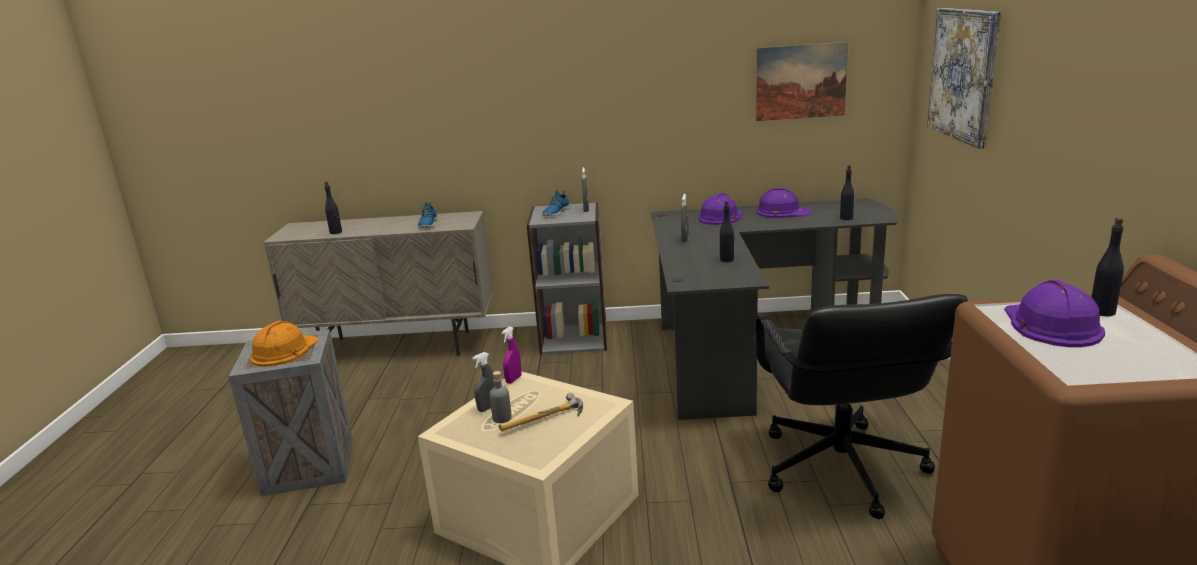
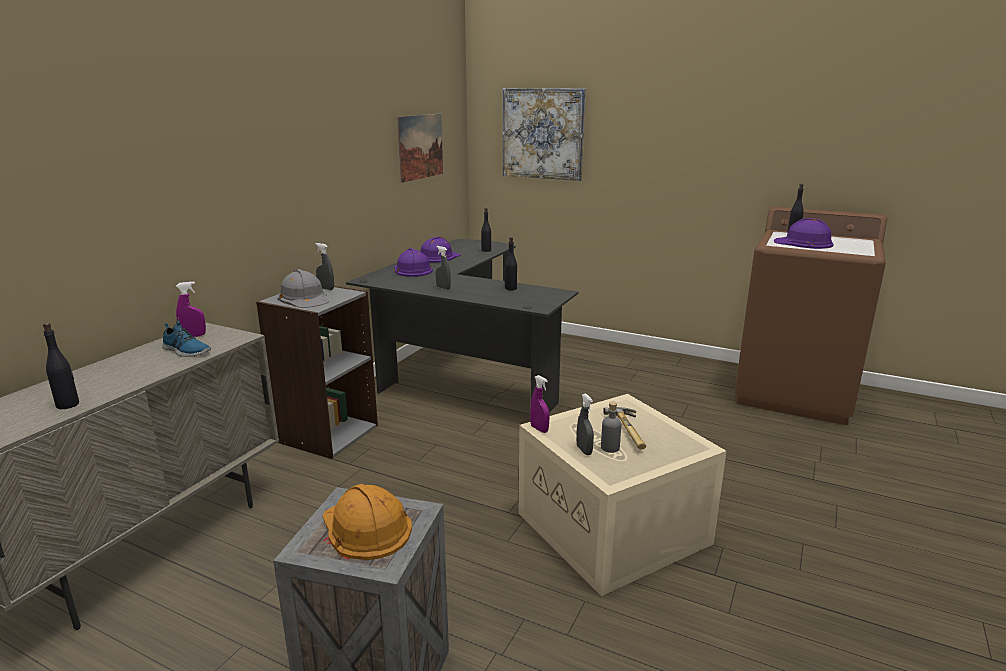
camera: 65 degrees left, 0 degrees up
shoe [542,190,570,216] -> grey hard hat [277,269,329,308]
black office chair [753,294,968,519] -> none
none -> purple spray bottle [176,282,206,337]

